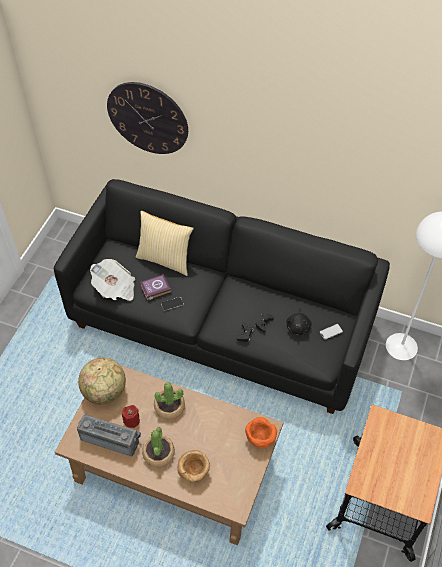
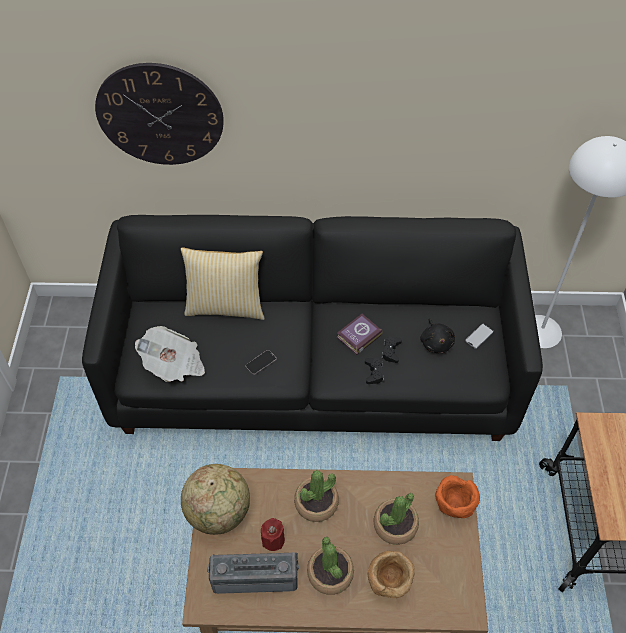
camera: 20 degrees left, 0 degrees up
book [140,274,171,301] -> book moved to [337,314,383,355]
none -> potted plant [373,493,419,545]

